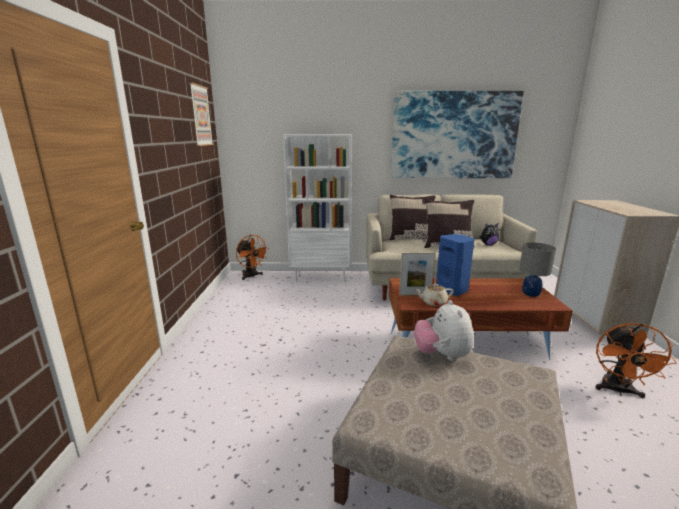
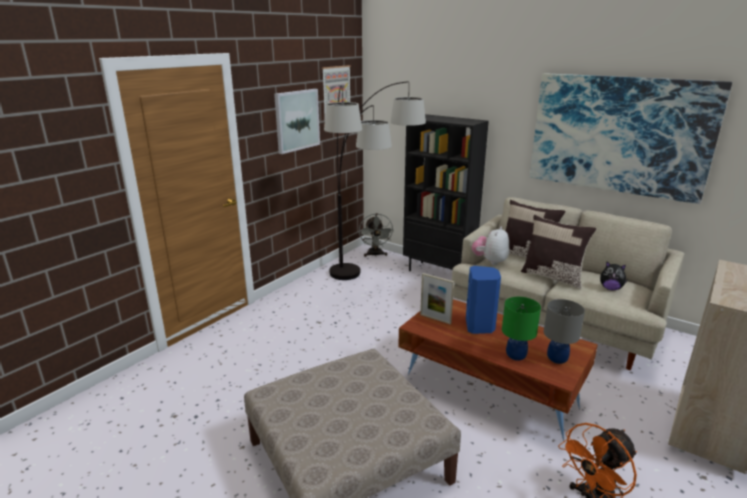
camera: 35 degrees right, 5 degrees up
orange fan [236,235,268,280] -> grey fan [359,213,394,257]
white bookcase [283,134,352,281] -> black bookcase [403,114,489,271]
beige teapot [414,284,454,306] -> none
plush toy [414,300,474,361] -> plush toy moved to [472,227,509,265]
none -> picture [274,89,320,154]
none -> floor lamp [324,82,426,280]
none -> green table lamp [502,297,541,361]

